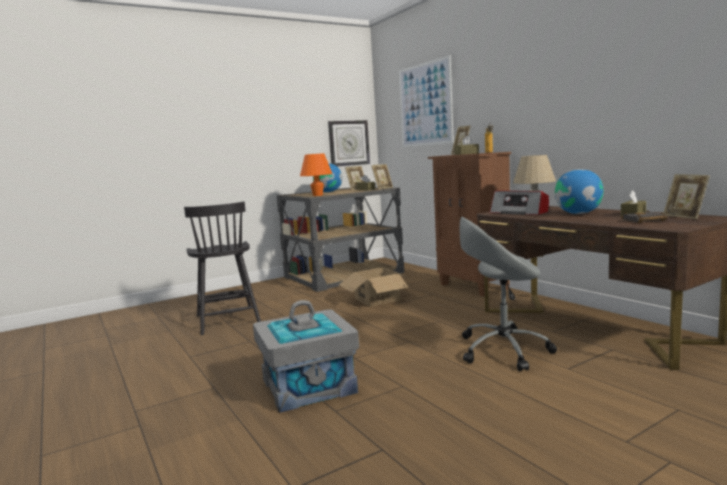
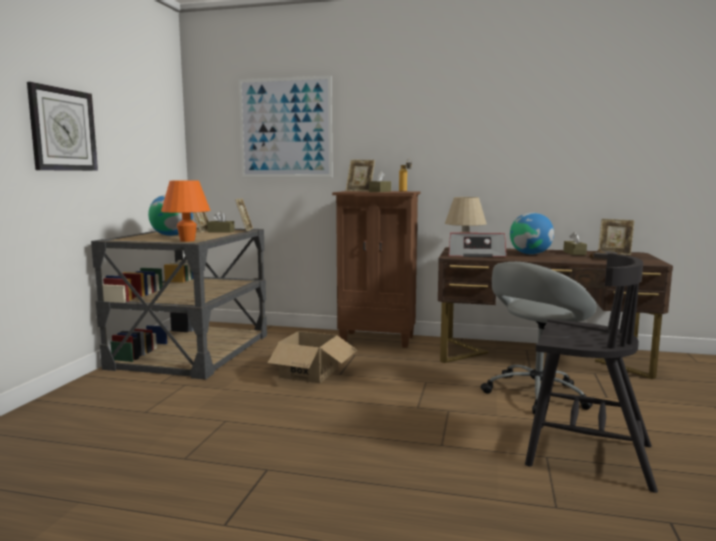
camera: 45 degrees left, 0 degrees up
black chair [184,201,261,335] -> black chair moved to [525,253,658,493]
grey storage box [253,300,359,413] -> none
wall clock [328,120,370,166] -> wall clock moved to [27,82,98,171]

